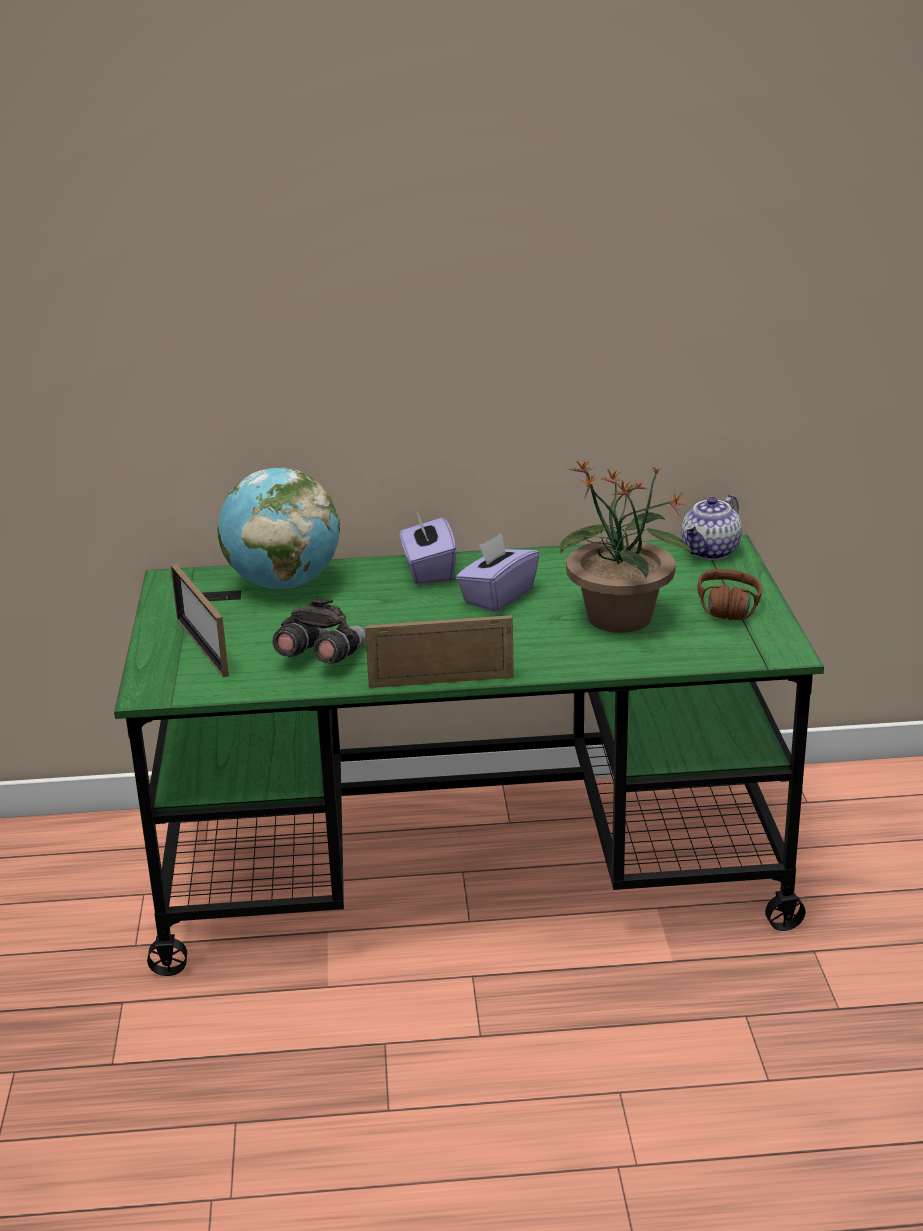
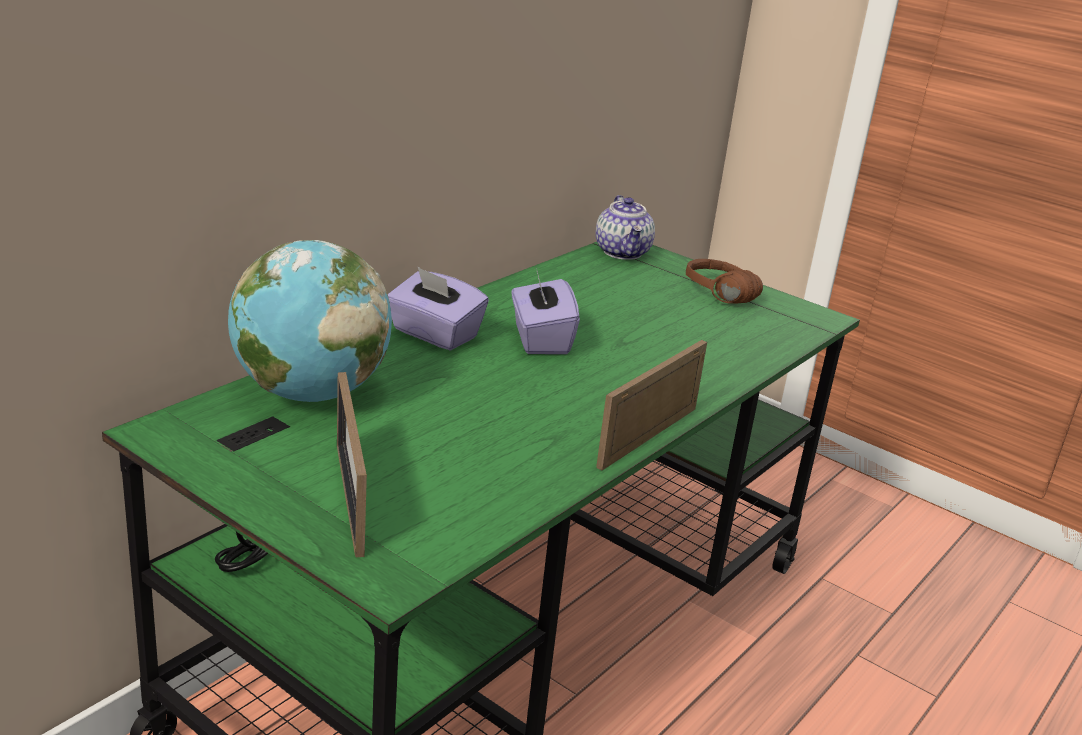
camera: 50 degrees left, 0 degrees up
picture frame [170,563,229,677] -> picture frame turned 60 degrees clockwise [337,372,367,557]
grey binoculars [272,598,366,664] -> none
potted plant [559,459,693,633] -> none

